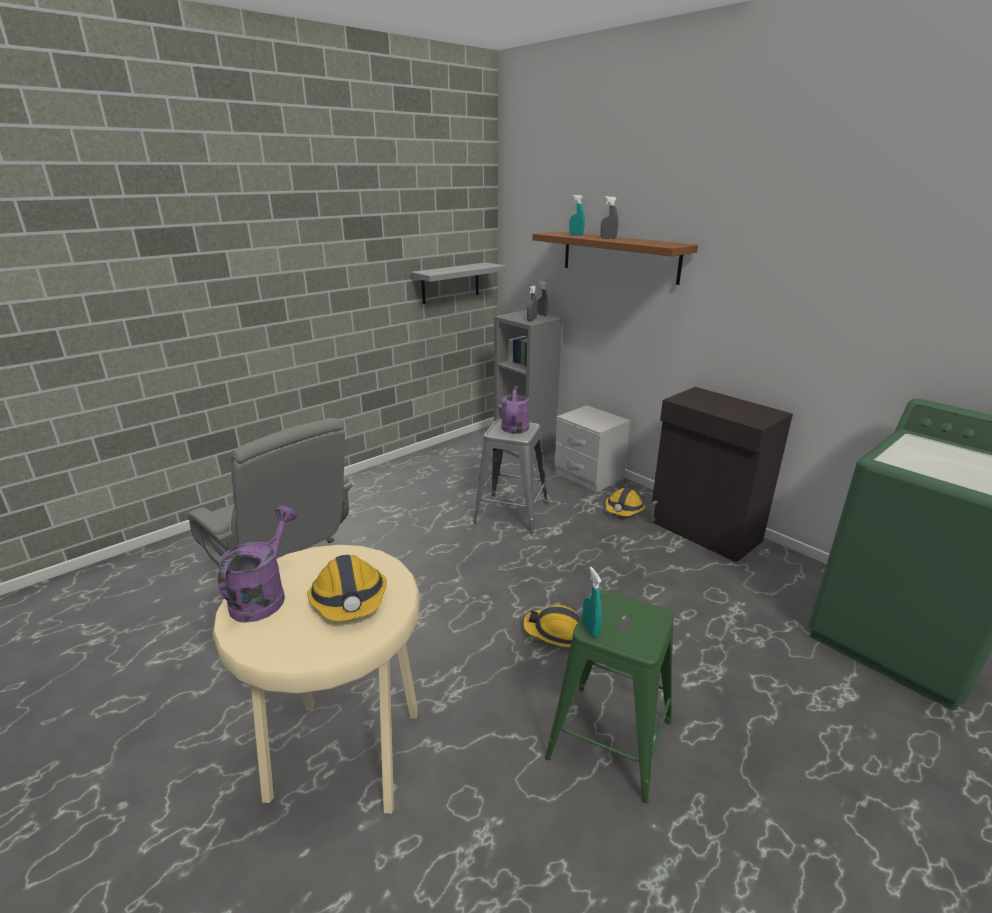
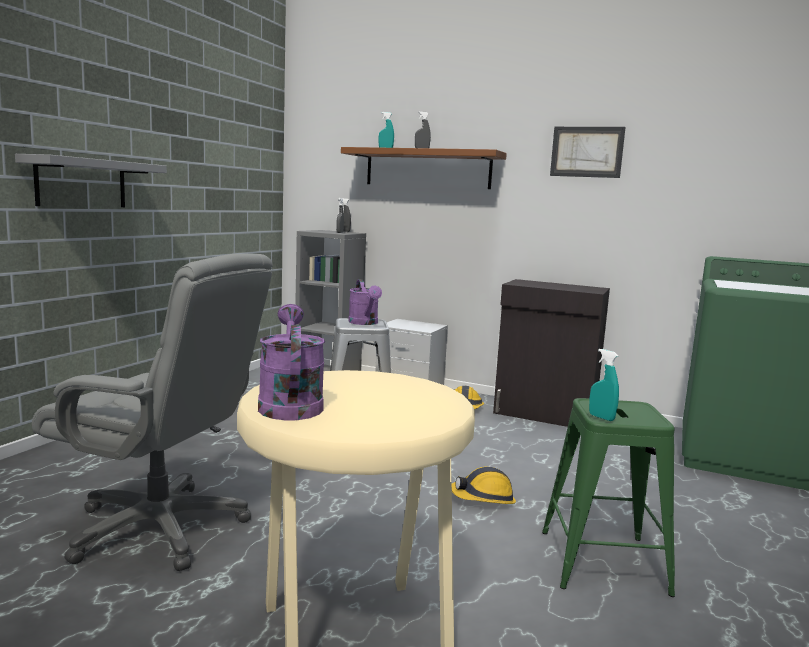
camera: 25 degrees left, 15 degrees down
hard hat [307,555,387,621] -> none
grey shelf [411,262,506,304] -> grey shelf moved to [15,154,167,207]
none -> picture [550,127,626,178]

